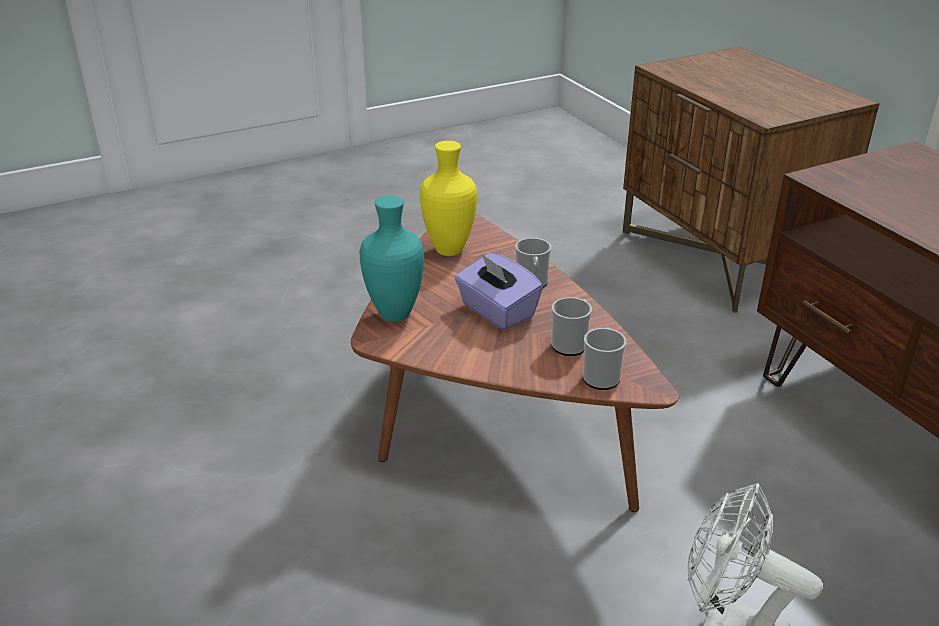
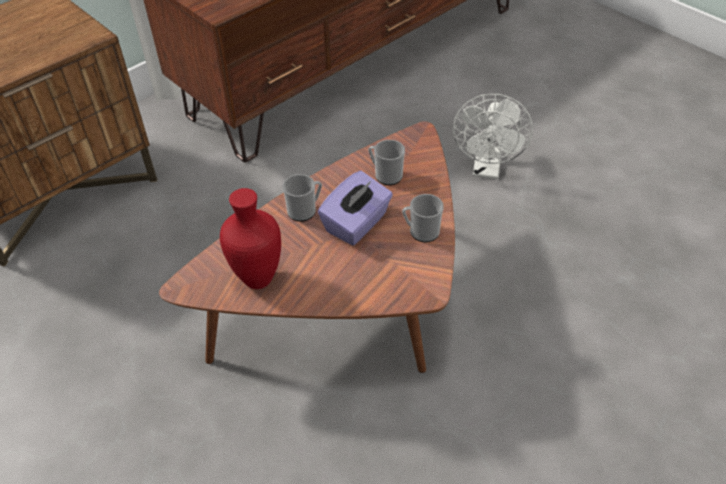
camera: 105 degrees left, 15 degrees up
turquoise vase [360,195,424,322] -> none
yellow vase [420,141,477,256] -> red vase [220,188,281,289]
mug [583,327,626,390] -> mug moved to [402,194,444,243]

